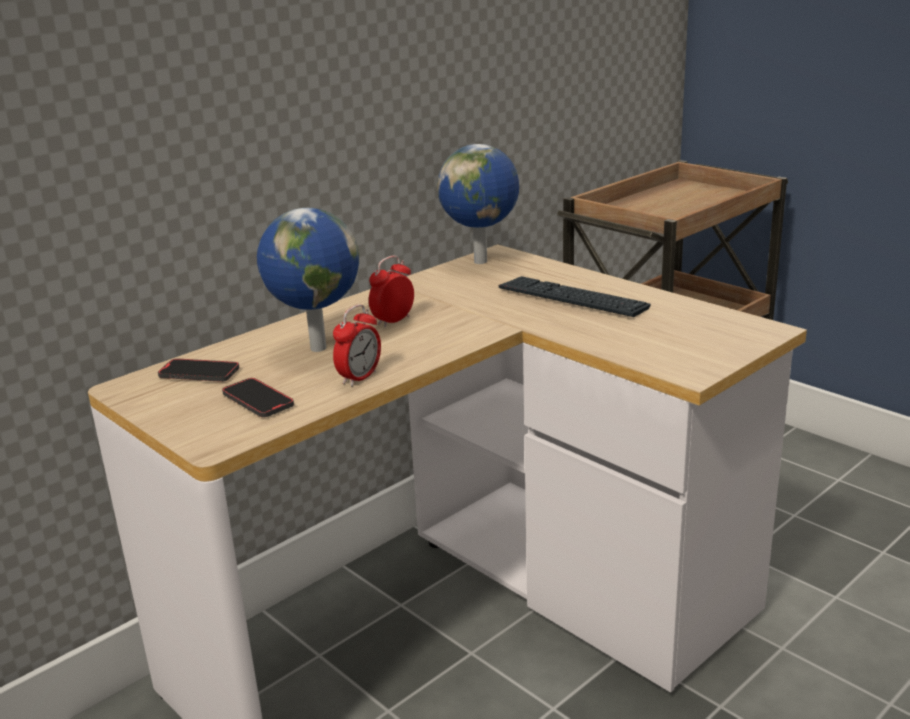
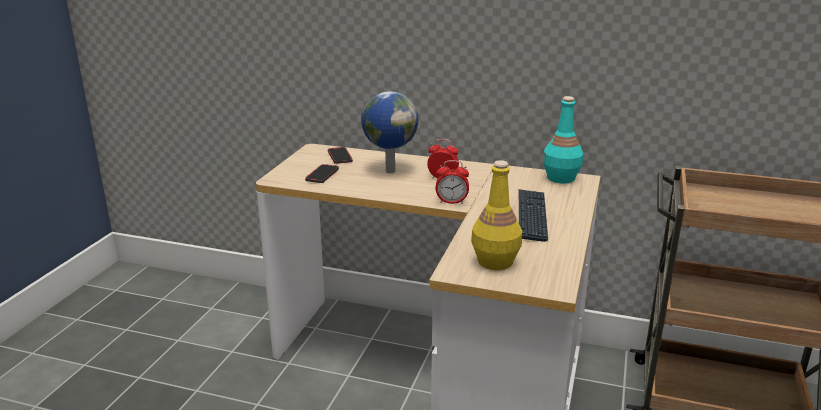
camera: 60 degrees right, 0 degrees up
alarm clock [333,304,381,386] -> alarm clock moved to [436,160,469,204]
globe [437,144,519,264] -> turquoise bottle [543,96,583,184]
none -> yellow bottle [471,160,522,270]

